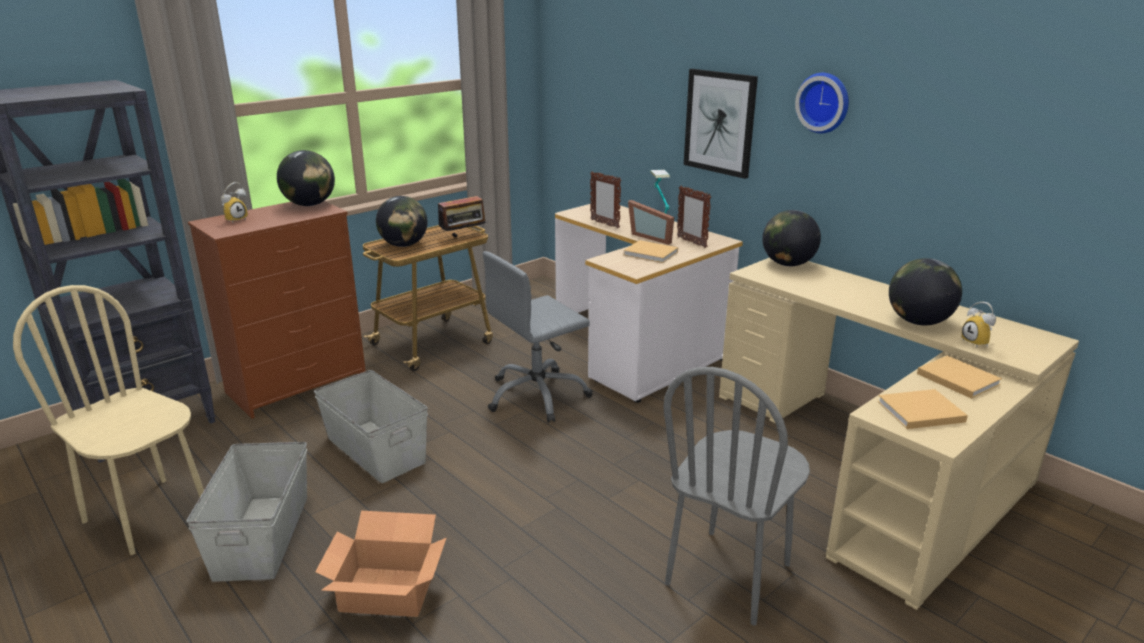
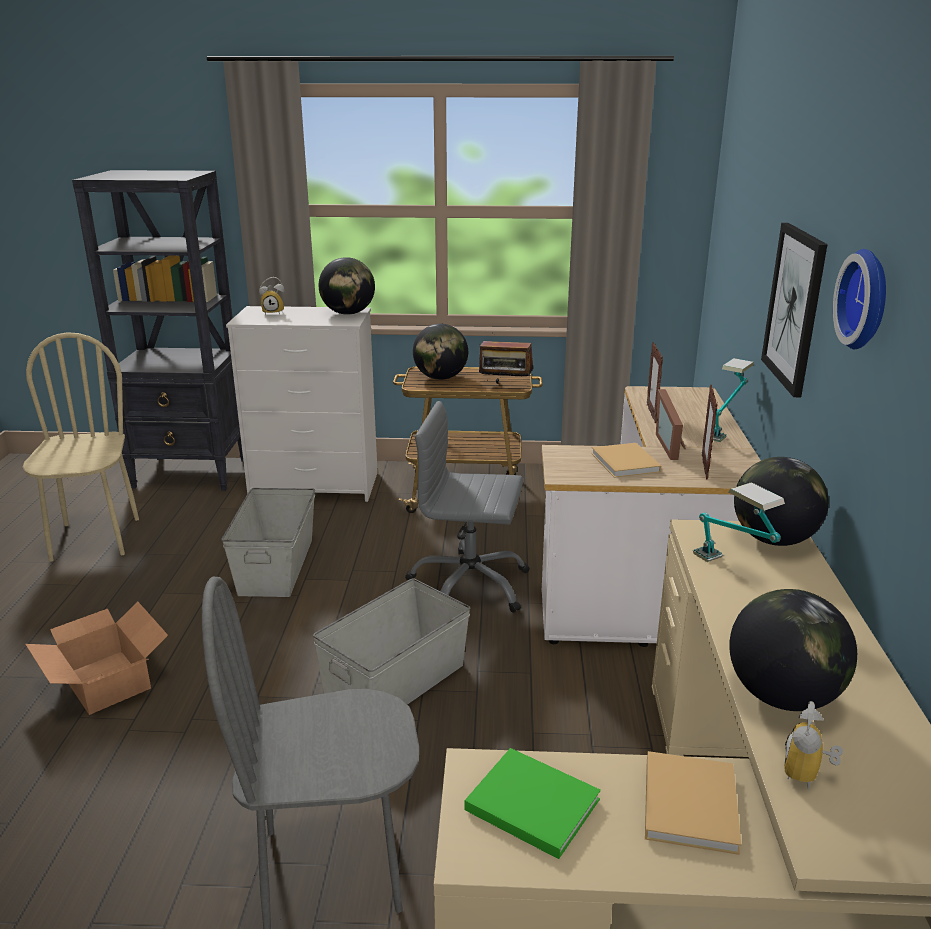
camera: 45 degrees right, 0 degrees up
grey storage box [186,442,307,582] -> grey storage box moved to [313,578,470,705]
brown dresser [188,201,366,419] -> white dresser [226,306,378,502]
beige book [877,389,968,429] -> green book [465,748,601,859]
none -> table lamp [693,482,785,562]

